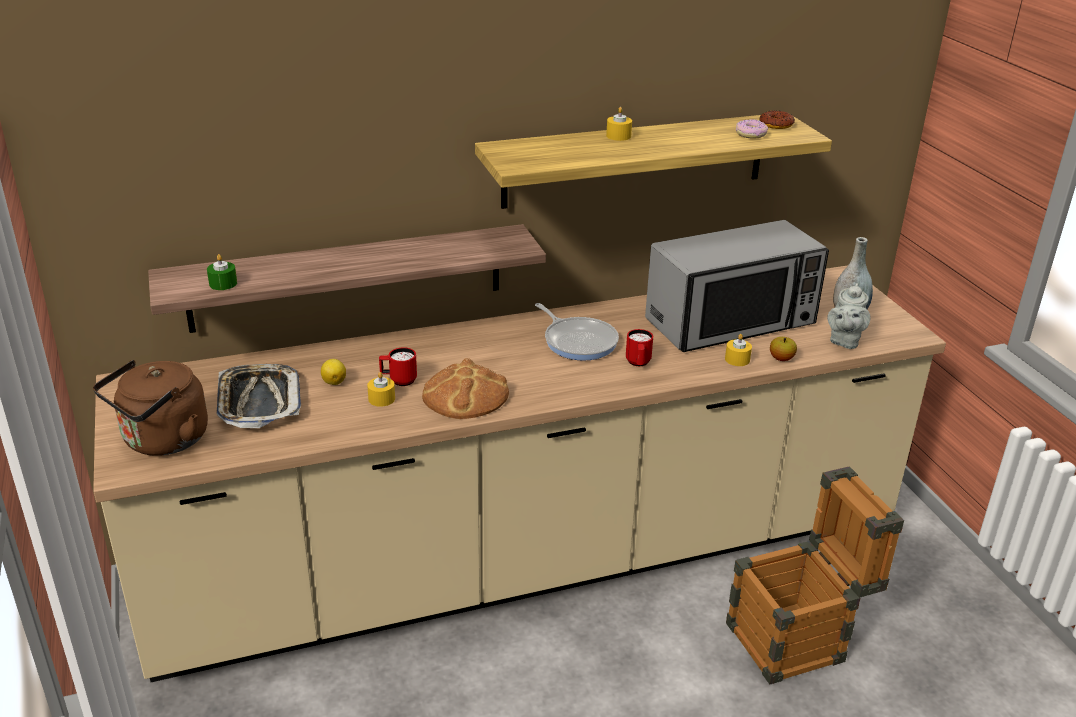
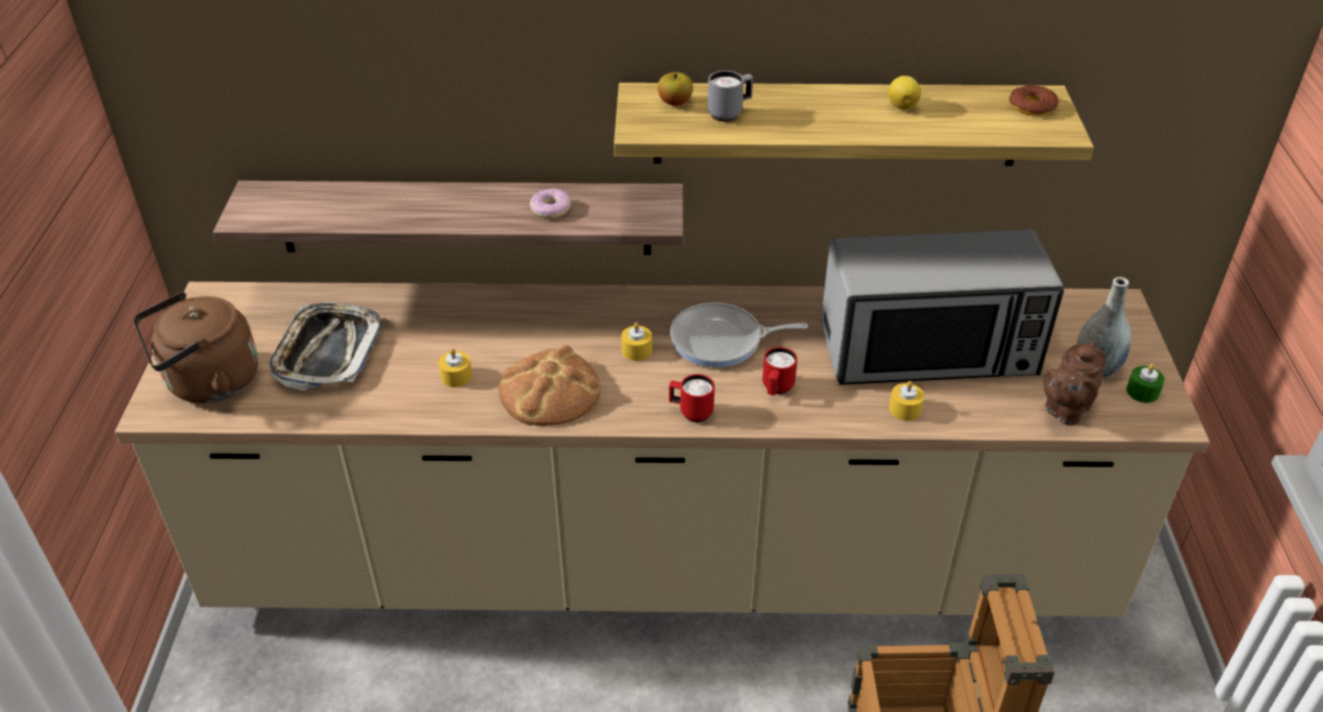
camera: 20 degrees right, 10 degrees up
green candle [207,254,237,290] -> green candle moved to [1126,363,1165,403]
lemon [321,359,346,385] -> lemon moved to [888,76,921,110]
red mug [379,347,417,386] -> red mug moved to [669,374,715,422]
frying pan [535,303,619,361] -> frying pan turned 105 degrees clockwise [670,302,808,367]
yellow candle [606,107,632,141] -> yellow candle moved to [621,322,652,361]
donut [736,119,768,139] -> donut moved to [530,188,571,218]
apple [770,337,797,361] -> apple moved to [658,72,693,106]
grey teapot [827,283,871,349] -> brown teapot [1043,341,1106,425]
none -> grey mug [708,71,753,122]

